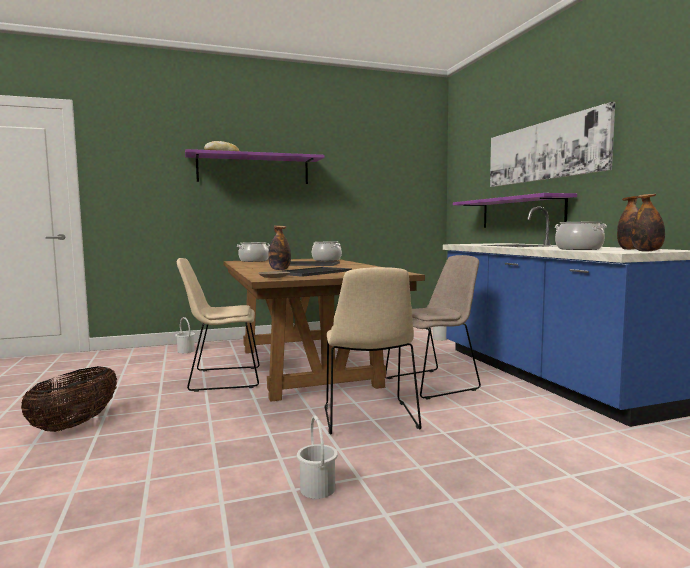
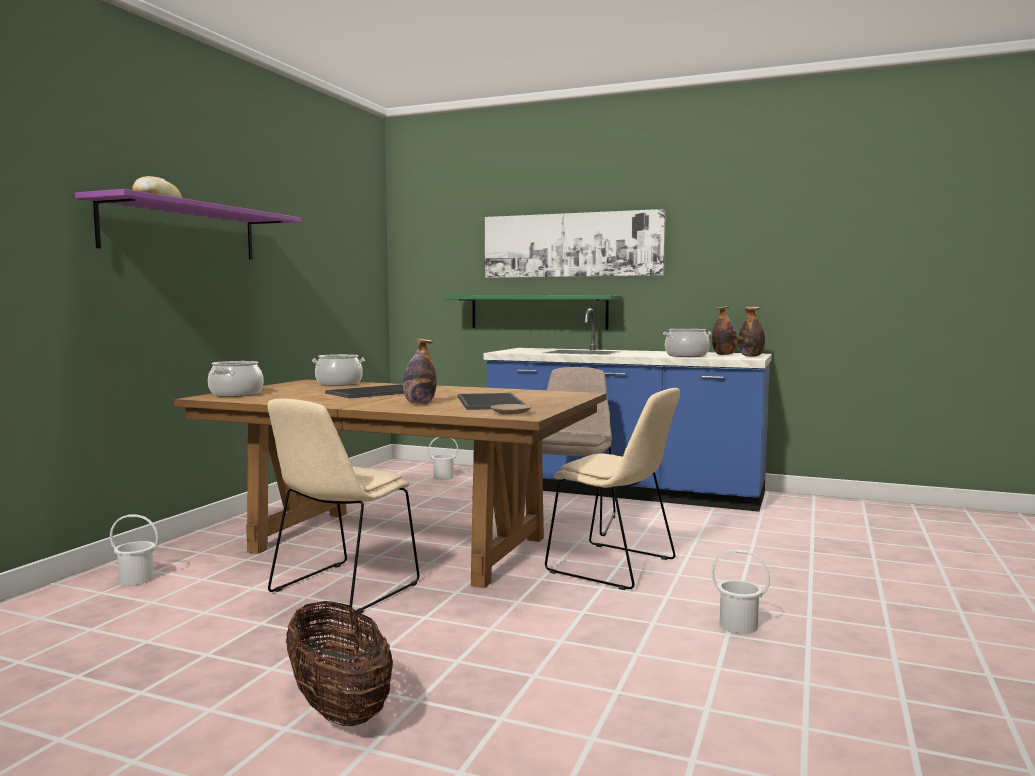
camera: 50 degrees left, 0 degrees up
purple shelf [453,193,577,228] -> green shelf [444,295,622,330]

